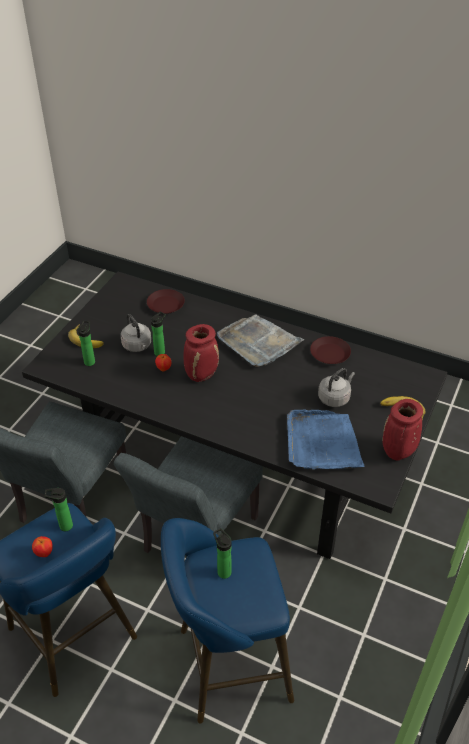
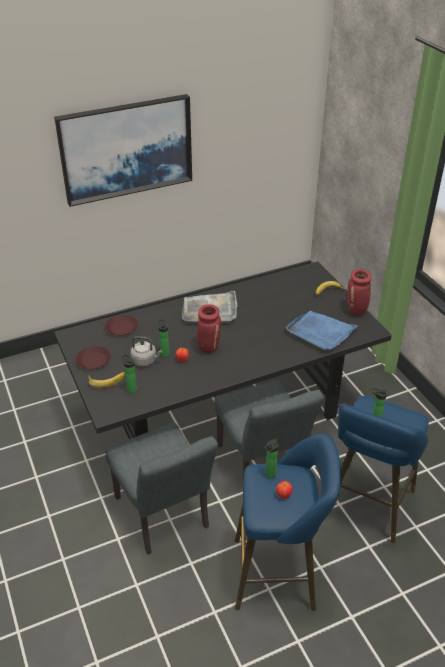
camera: 50 degrees left, 5 degrees down
brown plate [310,336,351,364] -> brown plate moved to [76,346,111,369]
grey kettle [318,368,355,407] -> none
none -> picture [54,94,192,207]

